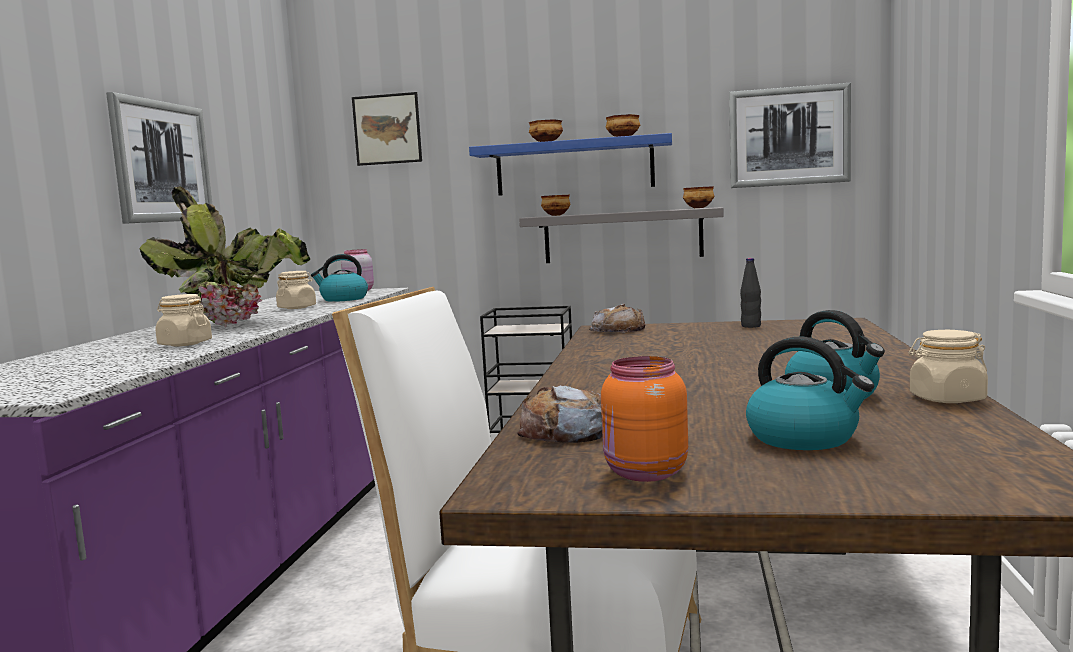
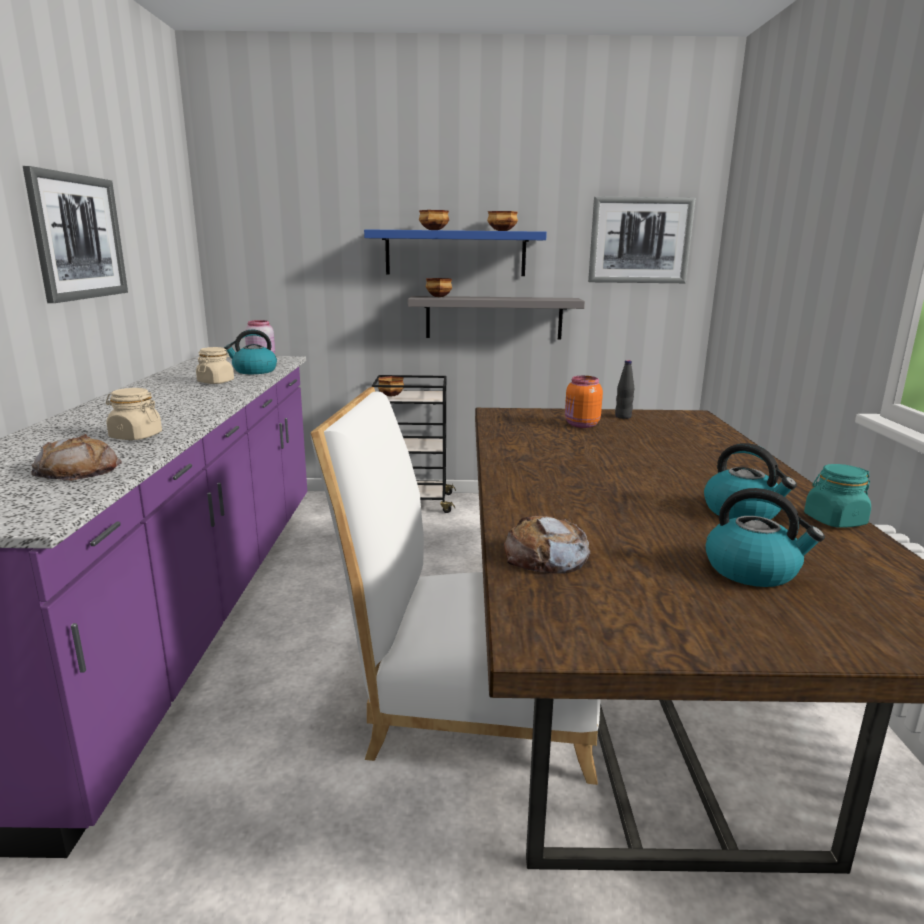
camera: 10 degrees left, 10 degrees up
potted plant [139,187,311,327] -> none
picture [352,92,422,166] -> none
bread [589,304,645,332] -> bread moved to [31,434,122,481]
orange jar [601,356,688,482] -> orange jar moved to [565,376,603,428]
bowl [683,186,714,208] -> bowl moved to [378,376,404,397]
beige jar [909,330,988,403] -> turquoise jar [804,464,871,528]

